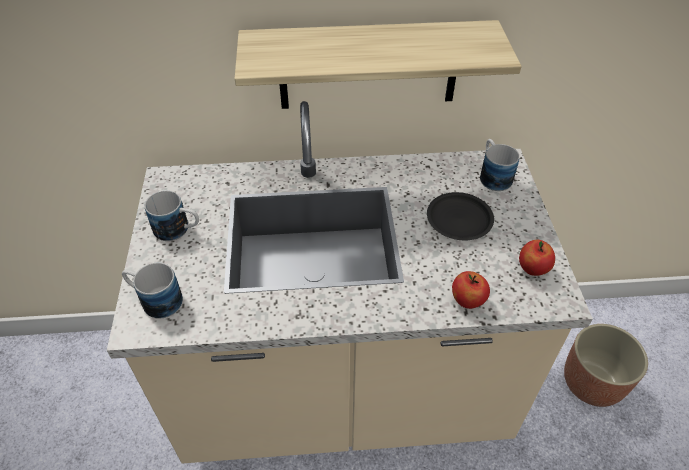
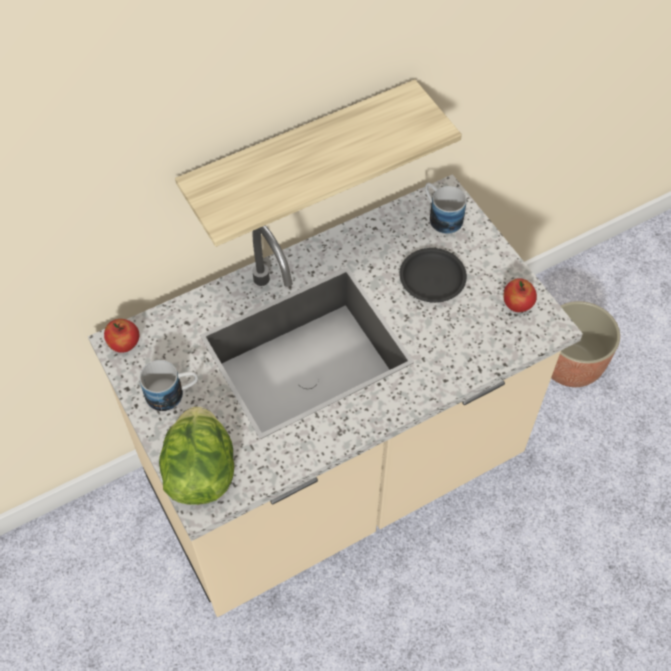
camera: 25 degrees left, 10 degrees up
mug [122,263,183,319] -> lettuce [159,406,234,505]
apple [452,271,490,309] -> apple moved to [104,319,139,353]

